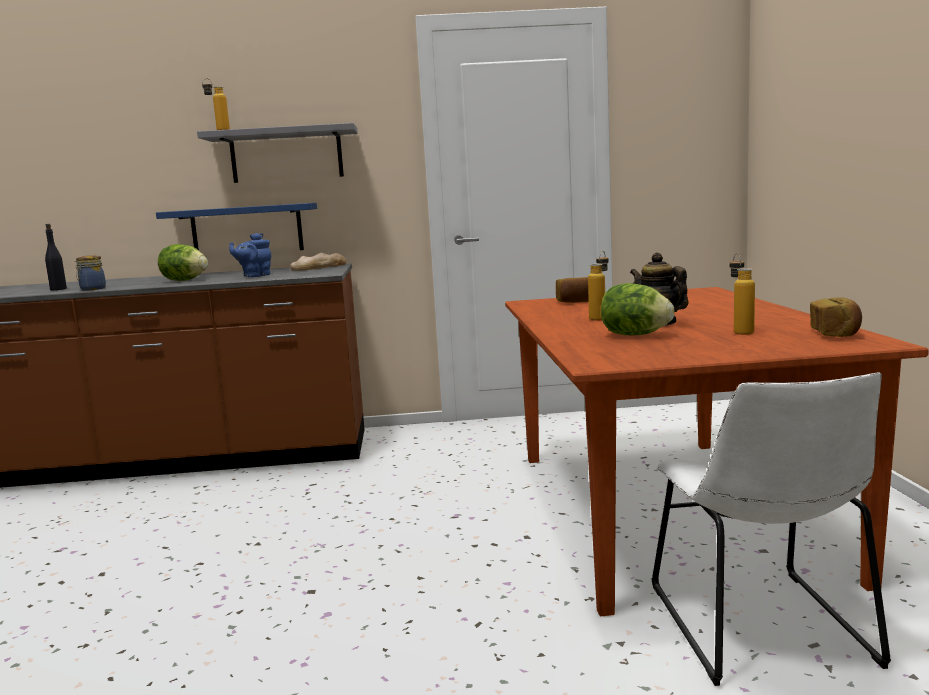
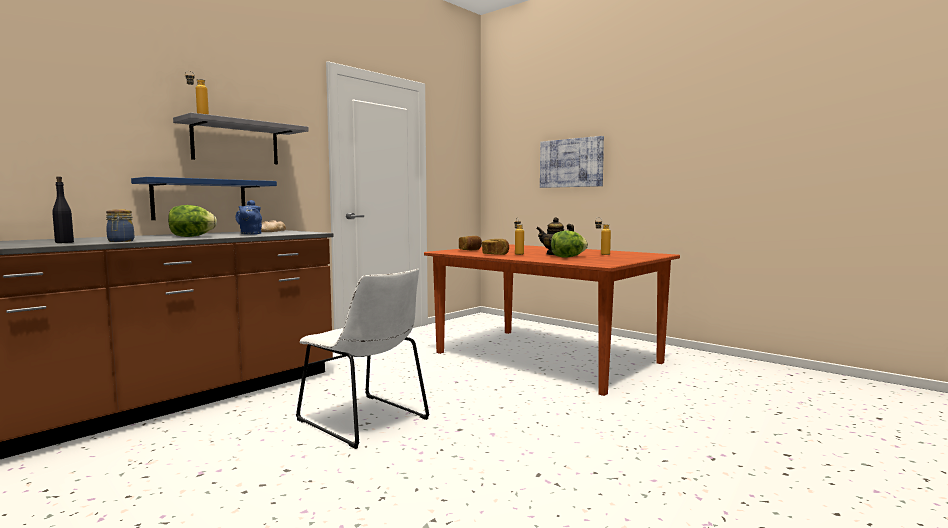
camera: 45 degrees left, 5 degrees down
white chair [652,372,891,686] -> white chair moved to [296,269,429,449]
bread [810,297,862,337] -> bread moved to [482,239,509,255]
none -> picture [540,136,604,188]

